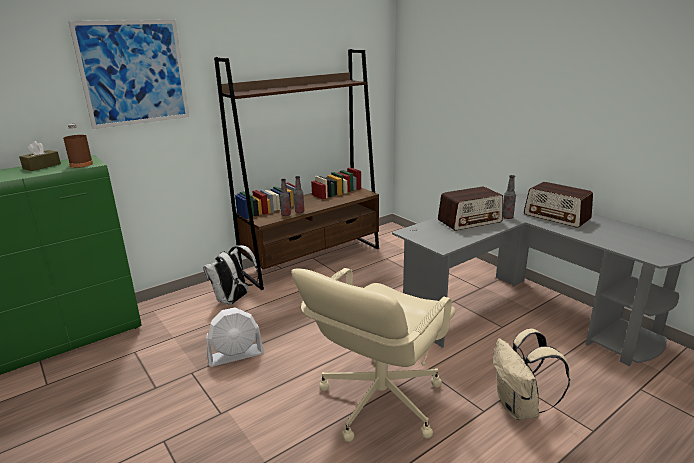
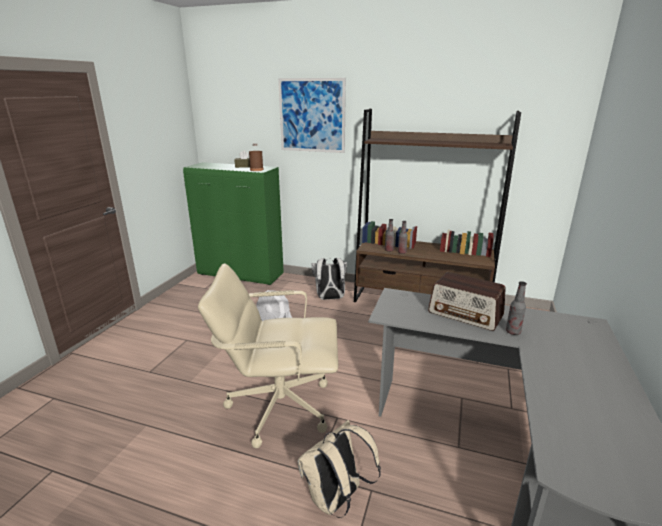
camera: 55 degrees right, 0 degrees up
radio [524,182,593,228] -> none

